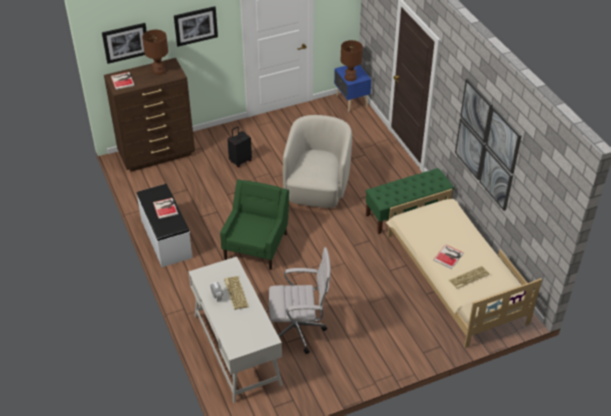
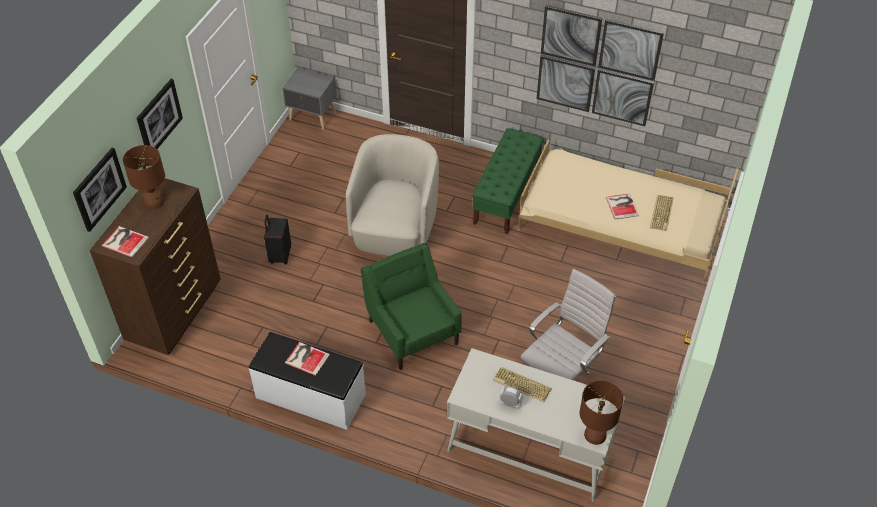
camera: 45 degrees left, 5 degrees up
beige armchair [283,115,352,208] -> beige armchair turned 45 degrees clockwise [346,134,439,256]
blue nightstand [334,65,371,112] -> grey nightstand [282,67,337,130]
brown table lamp [341,40,363,81] -> brown table lamp moved to [580,380,623,445]

